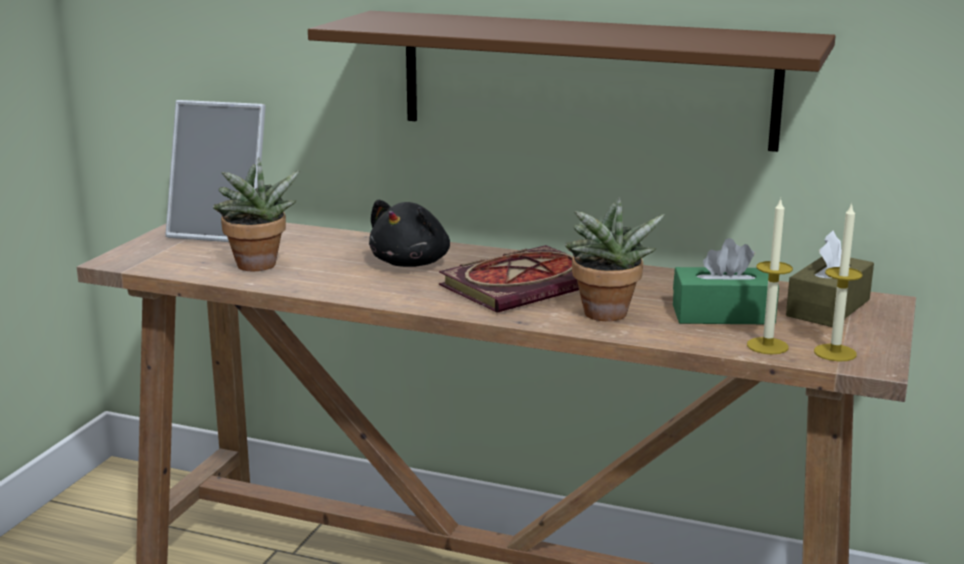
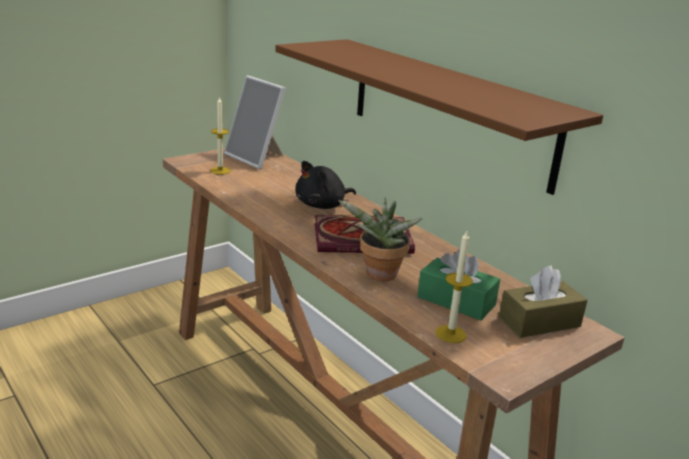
camera: 30 degrees right, 5 degrees up
potted plant [213,157,300,271] -> none
candle [814,203,863,362] -> candle moved to [210,96,231,175]

